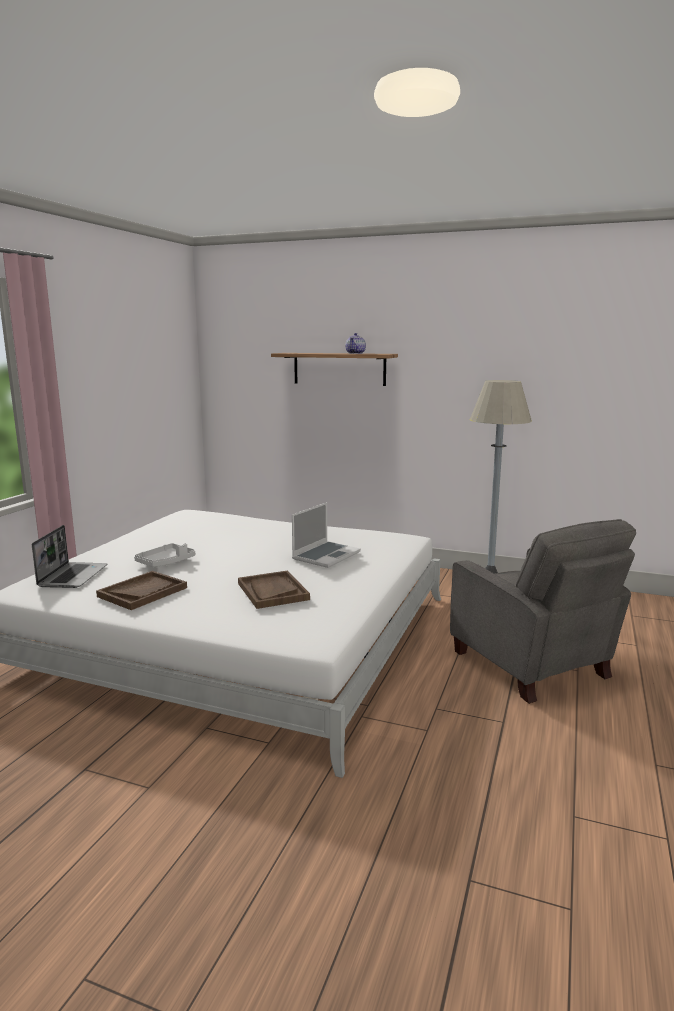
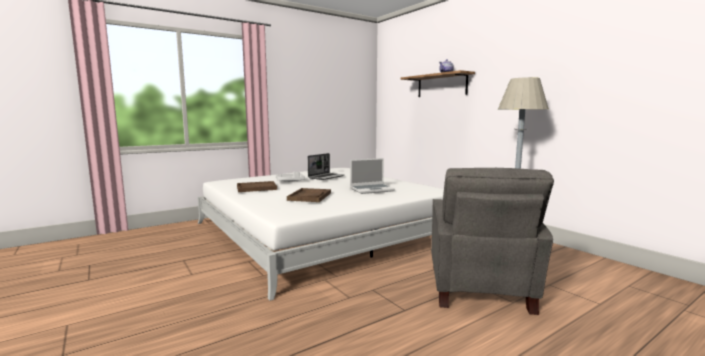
camera: 35 degrees right, 5 degrees down
laptop [32,525,107,588] -> laptop moved to [308,153,344,180]

